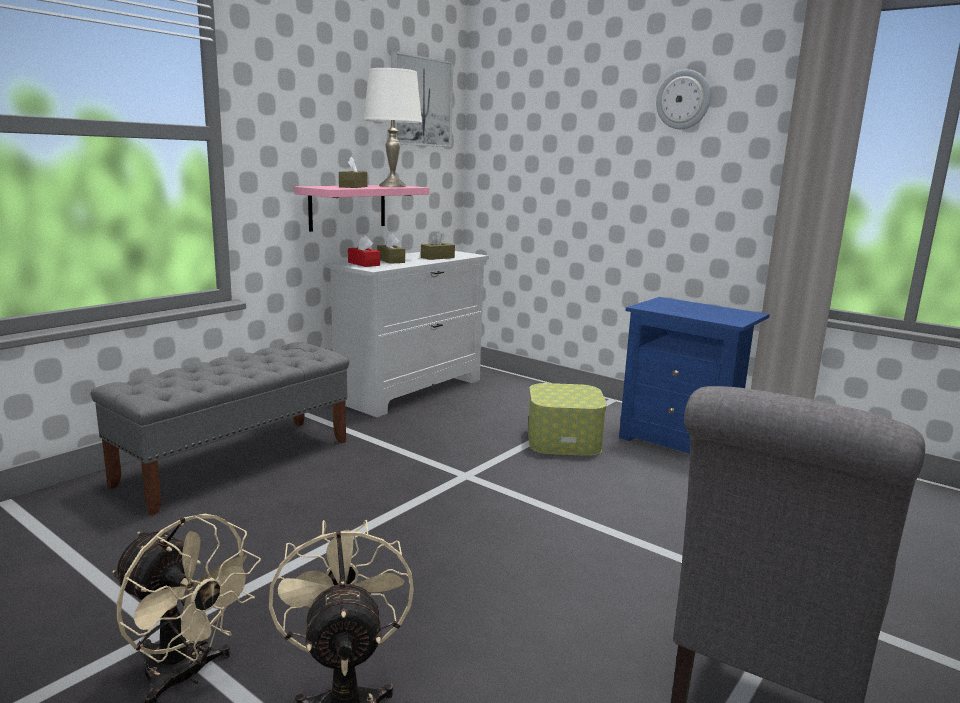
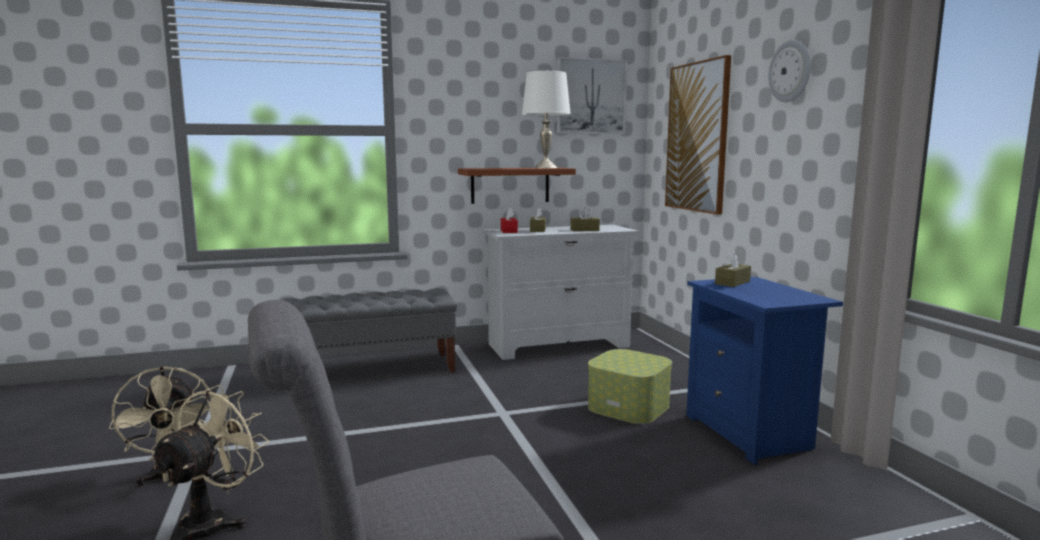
camera: 35 degrees right, 5 degrees down
pink shelf [294,185,430,232] -> brown shelf [458,168,576,204]
brown tissue box [339,157,367,188] -> brown tissue box moved to [715,251,751,287]
none -> picture [665,55,731,215]

